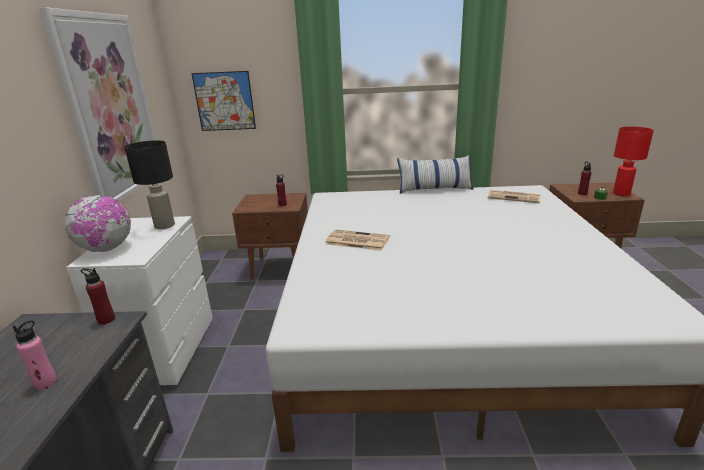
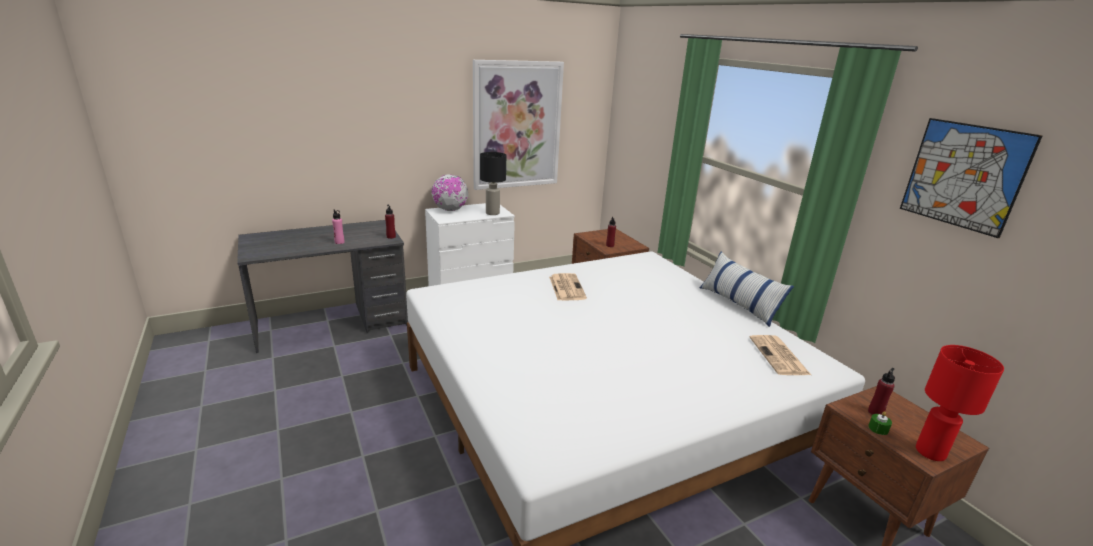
camera: 60 degrees right, 0 degrees up
picture [191,71,256,131] -> picture moved to [900,118,1043,238]

